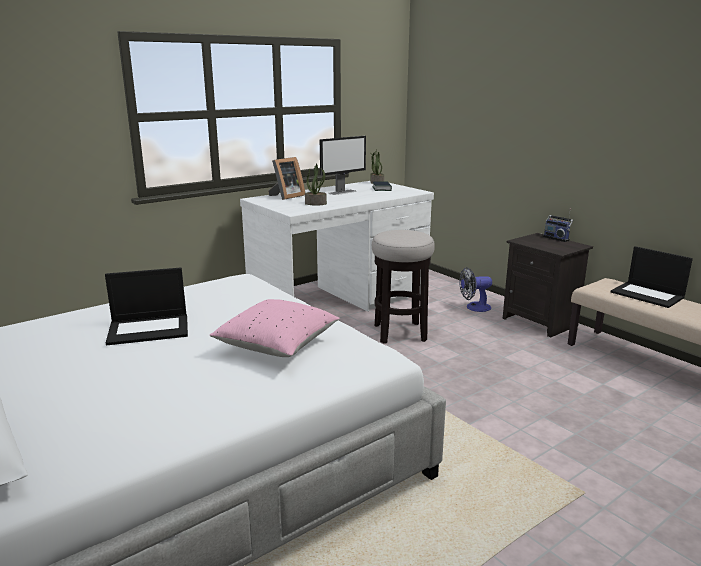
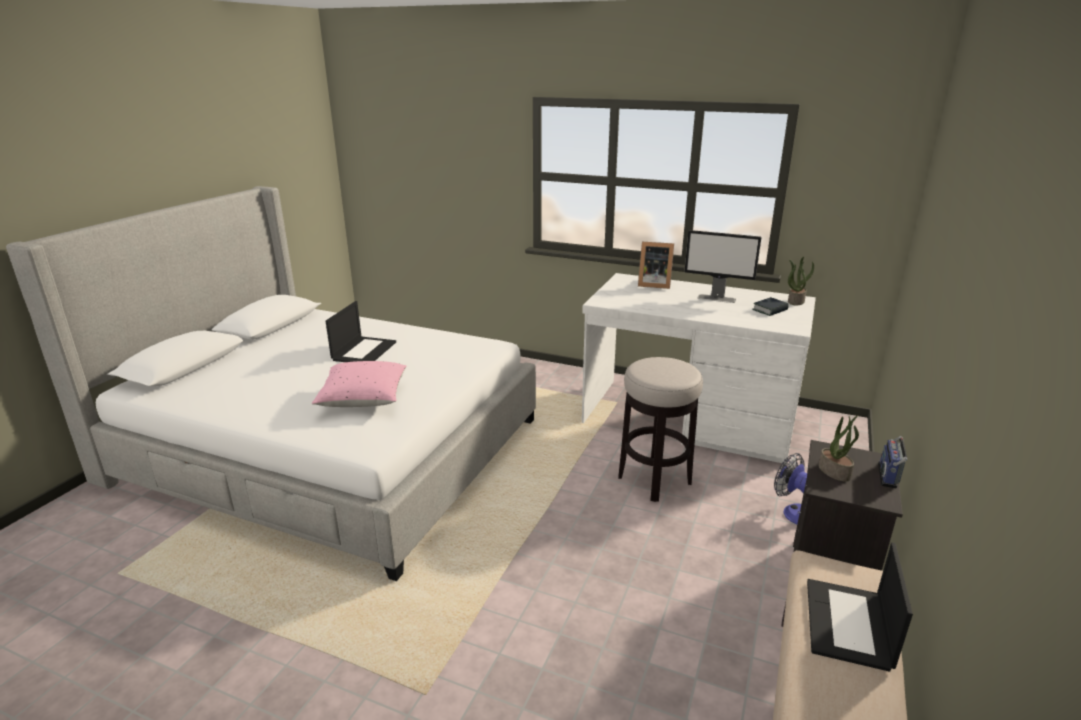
camera: 60 degrees right, 5 degrees up
laptop [105,267,188,345] -> laptop turned 120 degrees counterclockwise [326,301,396,362]
potted plant [305,164,327,205] -> potted plant moved to [818,415,859,482]

